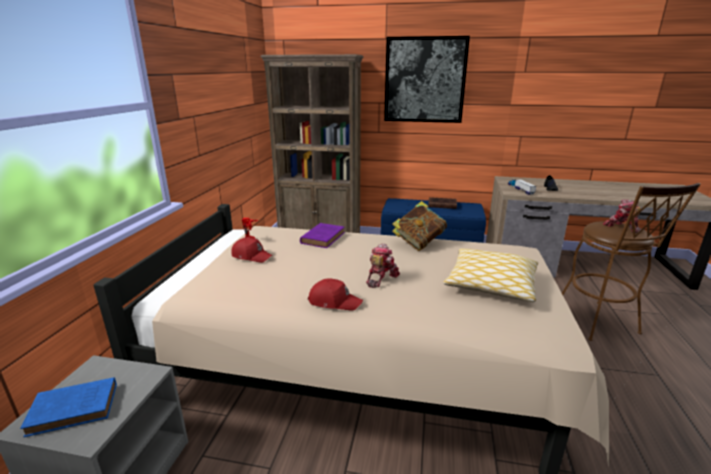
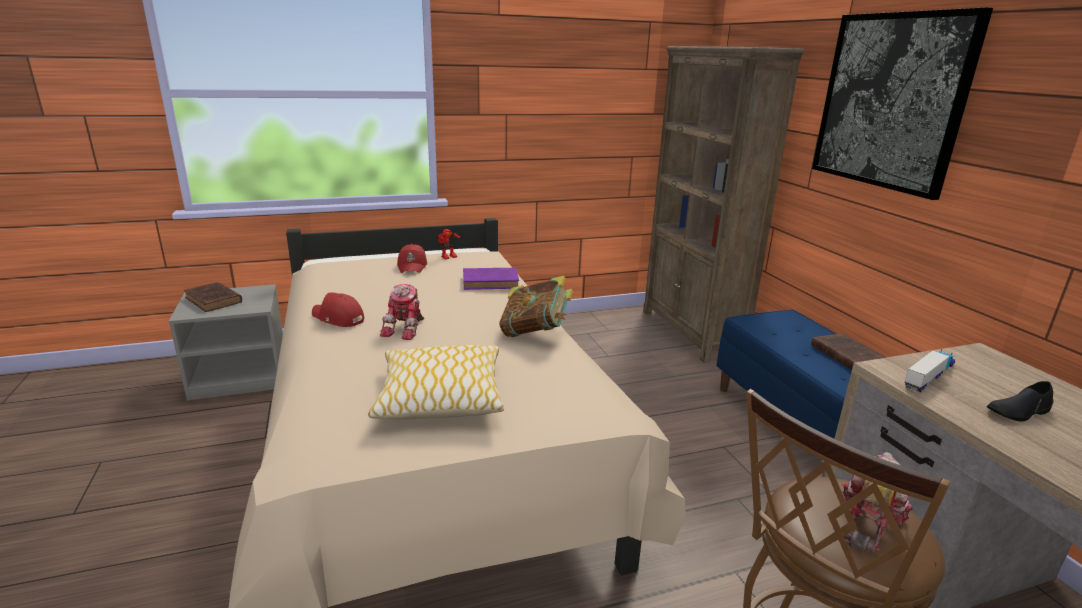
camera: 60 degrees right, 0 degrees up
blue book [20,377,117,437] -> brown book [184,282,242,312]
red cap [308,278,363,311] -> red cap turned 135 degrees clockwise [312,292,364,327]
toy robot [366,243,400,288] -> toy robot turned 105 degrees clockwise [380,284,424,340]

